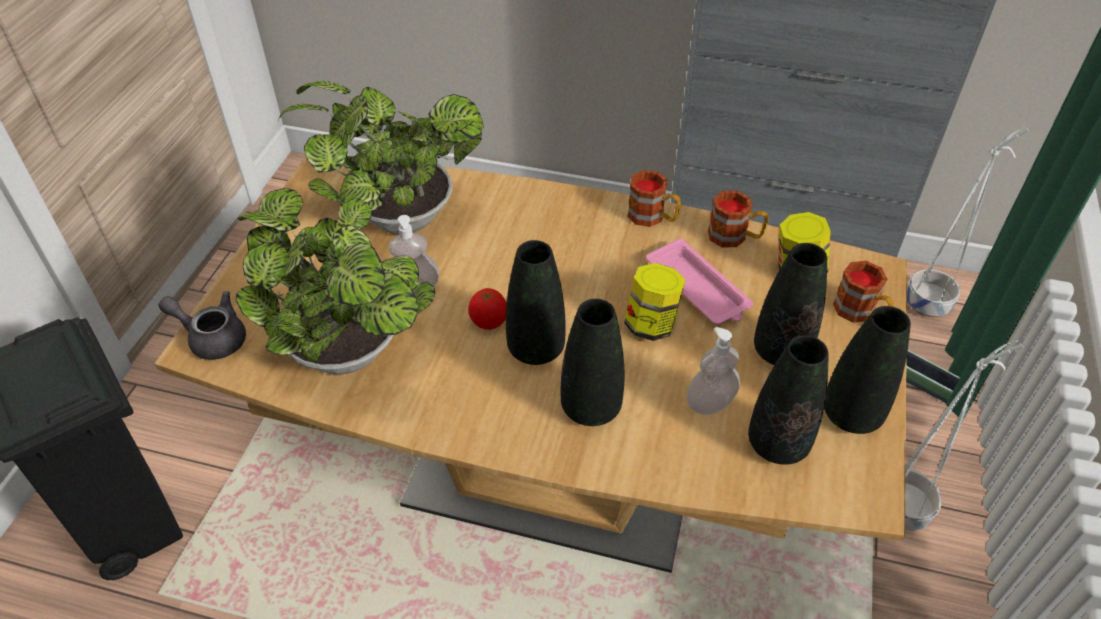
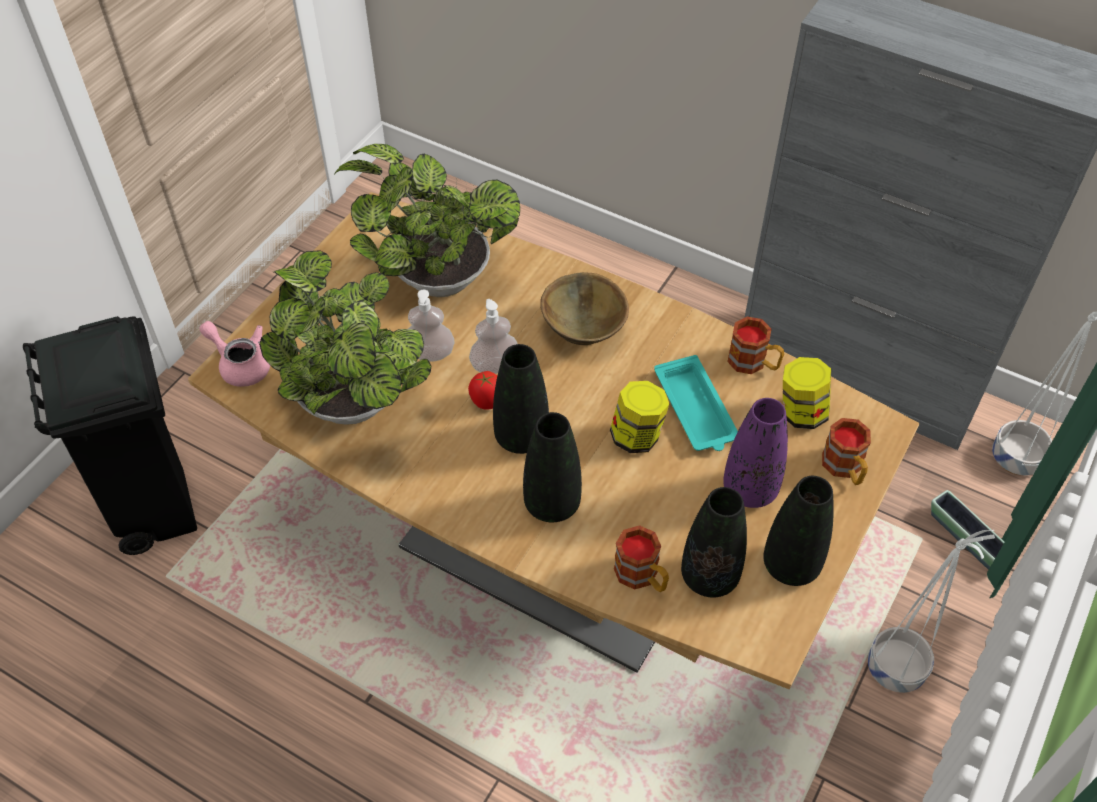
camera: 15 degrees right, 5 degrees up
grey teapot [158,291,246,360] -> pink teapot [199,321,270,387]
mug [627,170,681,227] -> mug moved to [614,525,669,592]
pink tray [646,238,753,325] -> turquoise tray [654,355,738,451]
soap dispenser [687,327,740,415] -> soap dispenser moved to [469,299,517,374]
black vase [754,243,827,365] -> purple vase [723,398,788,508]
none -> brown bowl [540,272,629,345]

